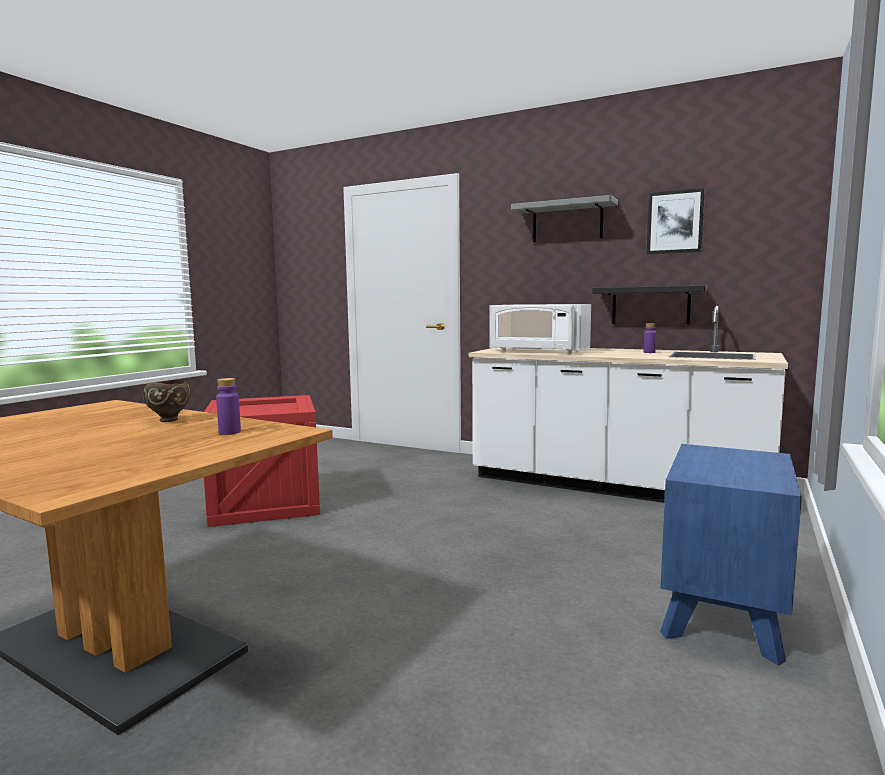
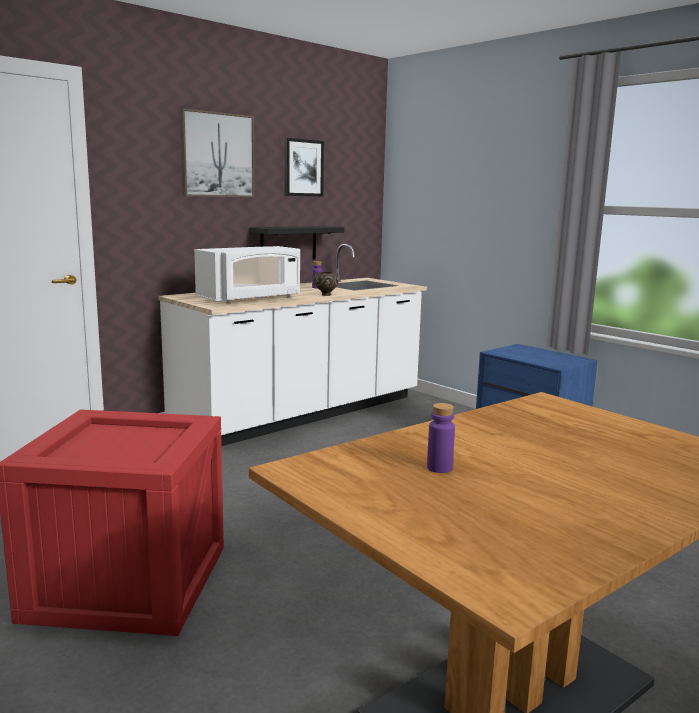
camera: 70 degrees left, 5 degrees up
brown bowl [143,380,191,422] -> brown bowl moved to [314,272,339,296]
purple bottle [216,378,241,435] -> purple bottle moved to [427,403,455,473]
grey shelf [511,195,618,242] -> picture [180,108,255,197]

